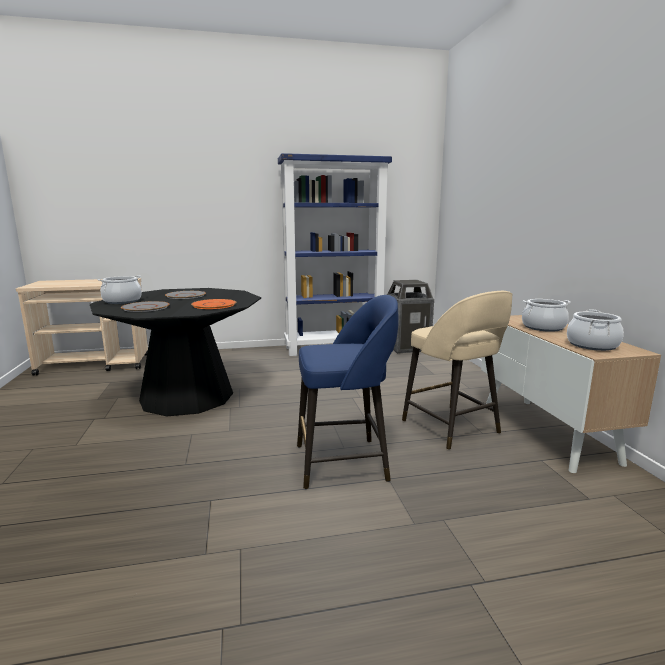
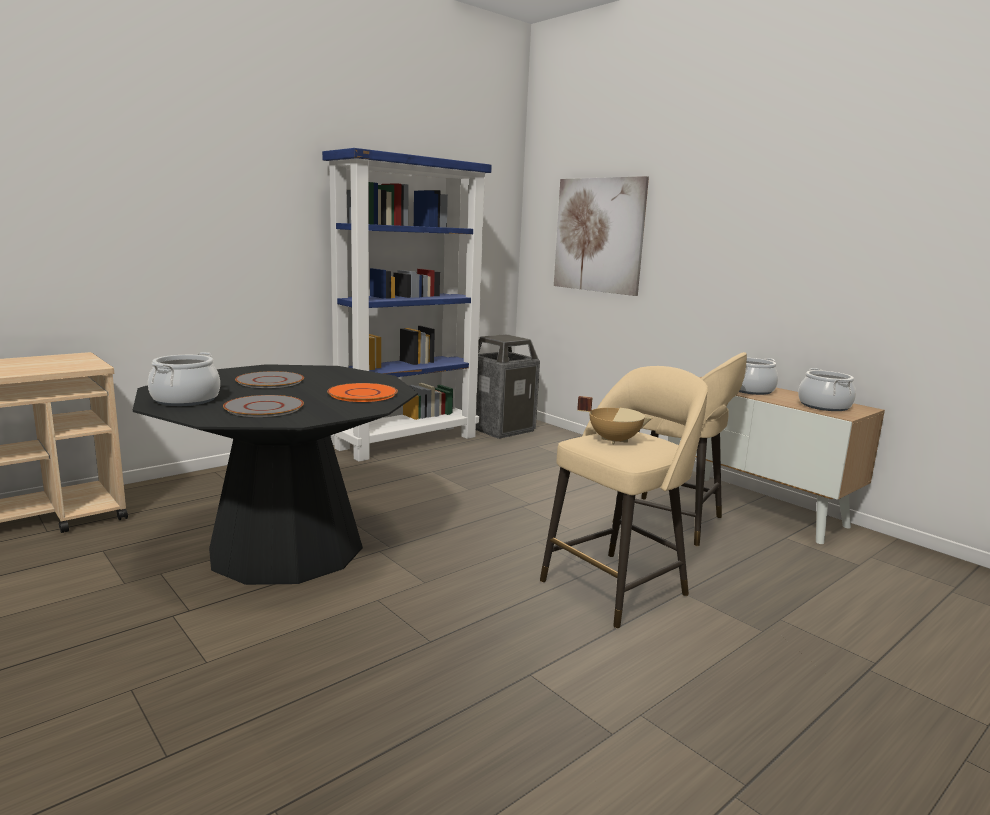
camera: 30 degrees left, 0 degrees up
blue stool [297,295,399,489] -> beige stool [540,366,708,628]
none -> picture [554,176,649,296]
none -> beige cooking pot [577,396,652,444]

